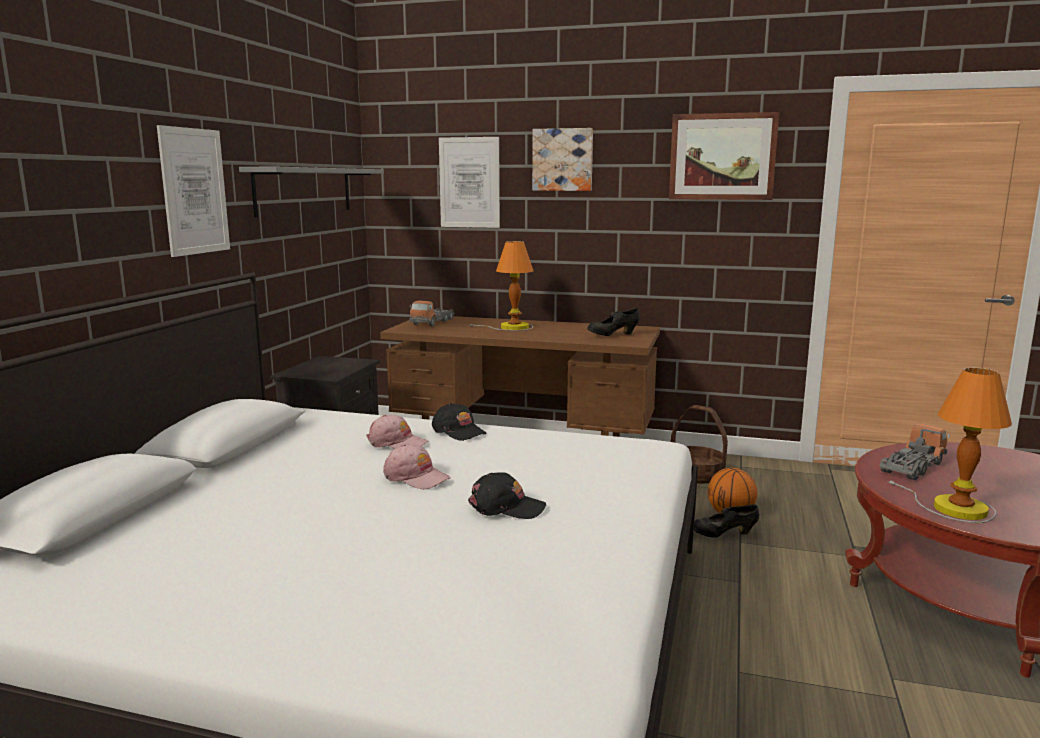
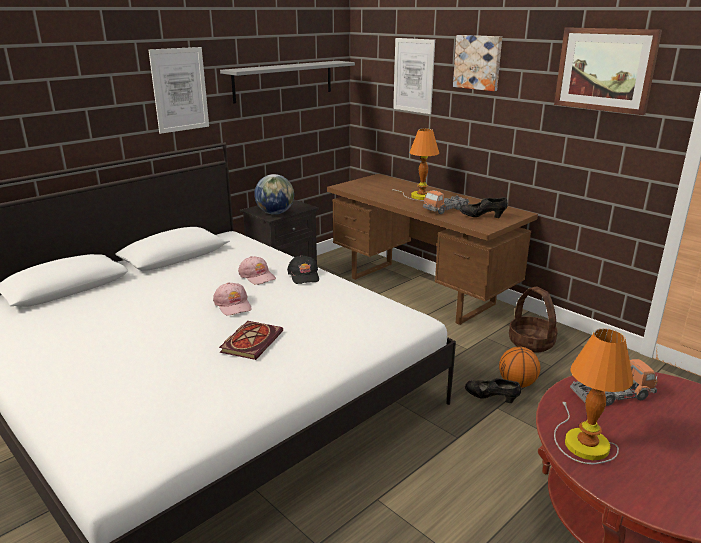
camera: 30 degrees right, 10 degrees up
toy truck [409,301,454,326] -> toy truck moved to [423,190,470,214]
black cap [468,472,546,519] -> book [219,321,283,360]
none -> globe [254,174,294,215]

